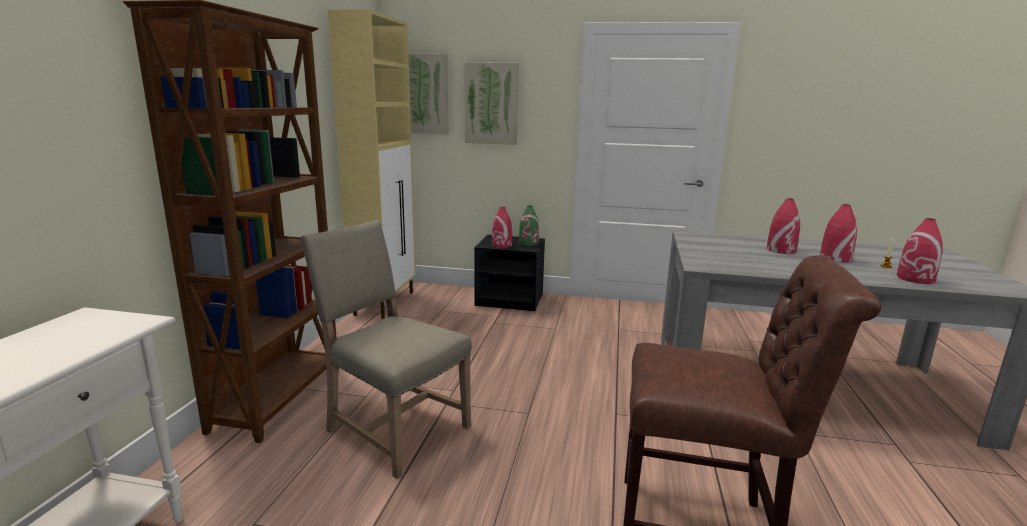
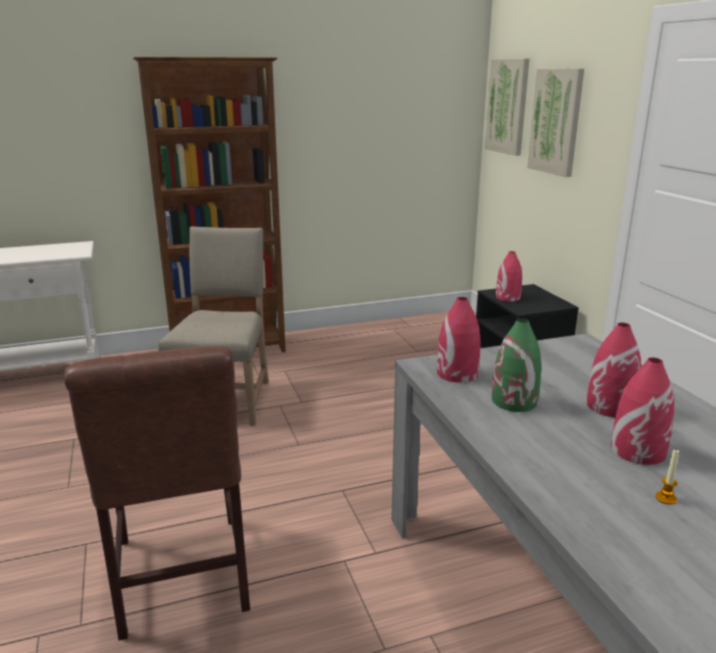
camera: 60 degrees right, 5 degrees up
beige cabinet [328,9,416,319] -> none
green vase [519,206,539,246] -> green vase moved to [492,318,541,412]
red vase [897,218,943,284] -> red vase moved to [437,297,481,383]

